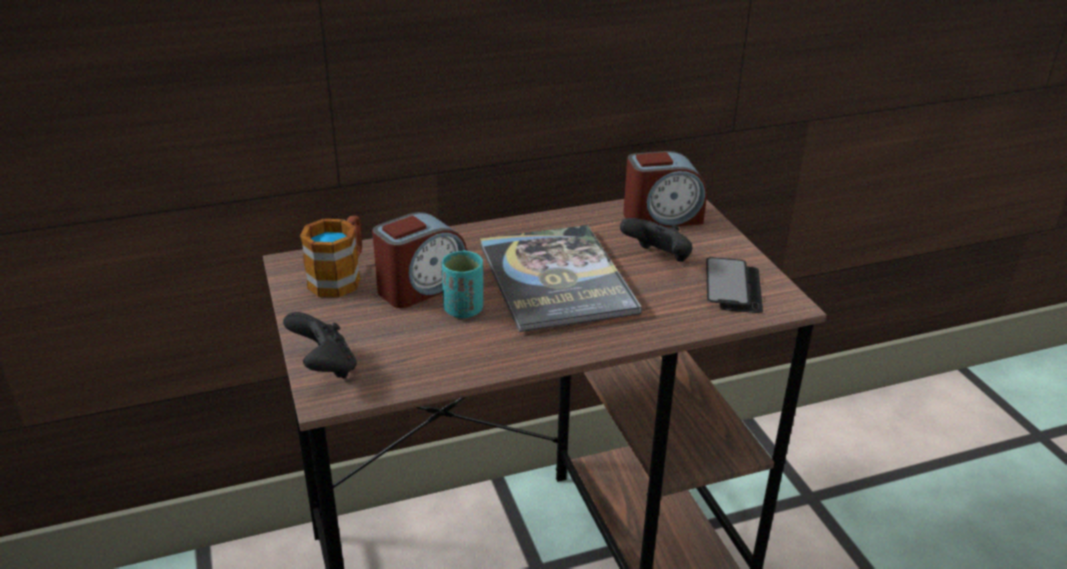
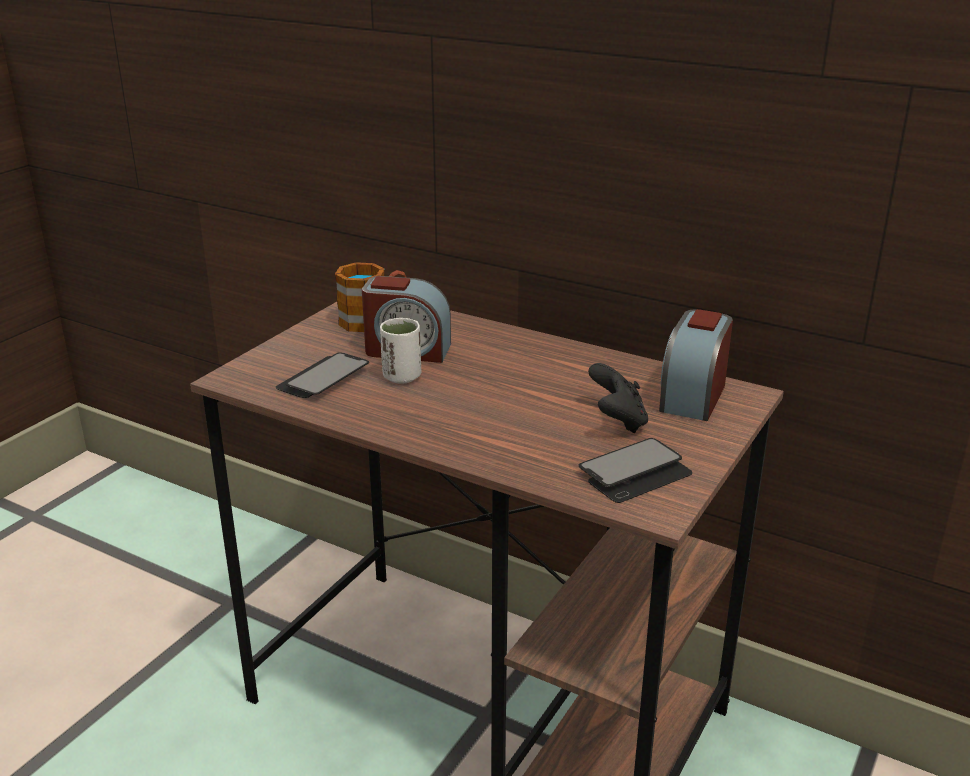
camera: 50 degrees right, 5 degrees down
black game controller [283,312,357,378] -> none
turquoise cup [442,250,483,318] -> white cup [380,318,421,384]
book [480,225,642,332] -> none
alarm clock [623,151,707,227] -> alarm clock turned 75 degrees clockwise [659,309,733,421]
none -> phone [276,352,369,398]

